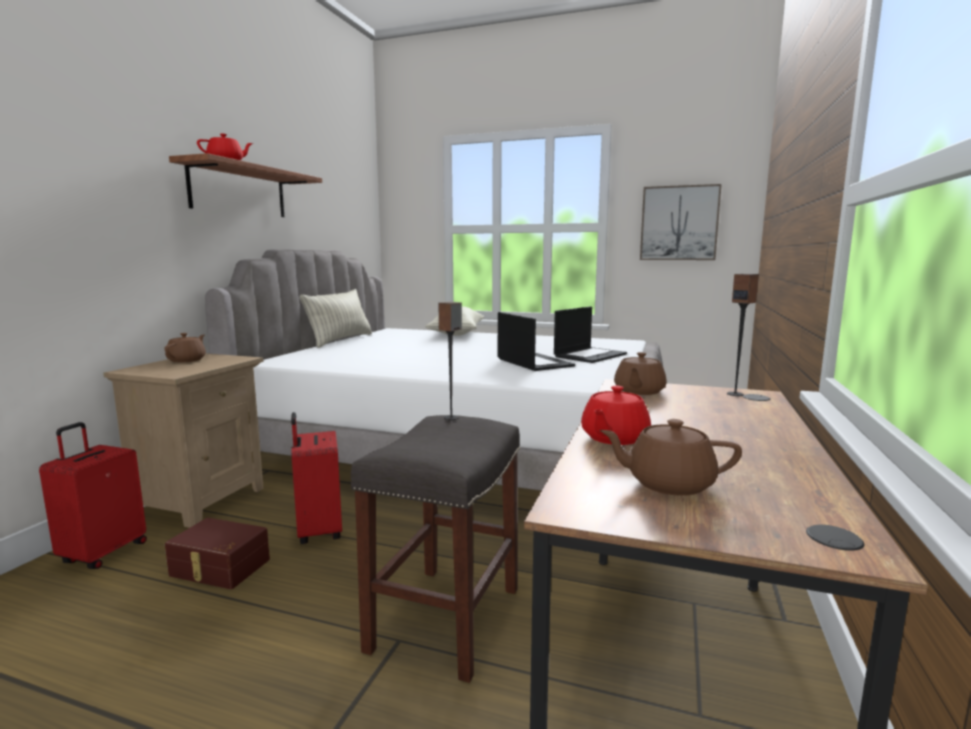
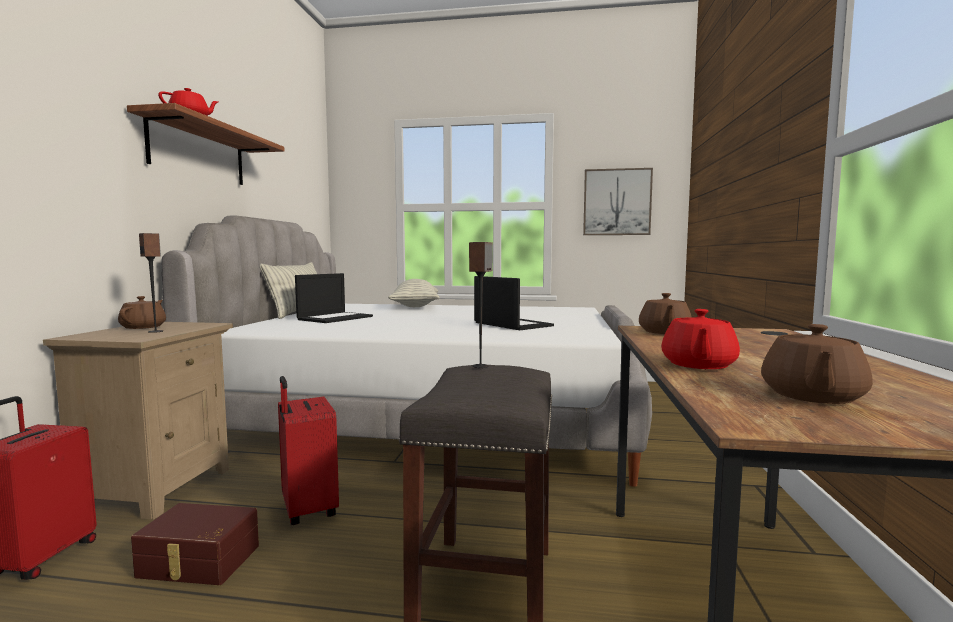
camera: 10 degrees left, 5 degrees down
laptop [554,306,627,363] -> laptop moved to [295,273,373,323]
brown teapot [599,419,742,496] -> brown teapot turned 60 degrees counterclockwise [761,324,873,404]
speaker [727,274,759,396] -> speaker moved to [139,233,163,333]

